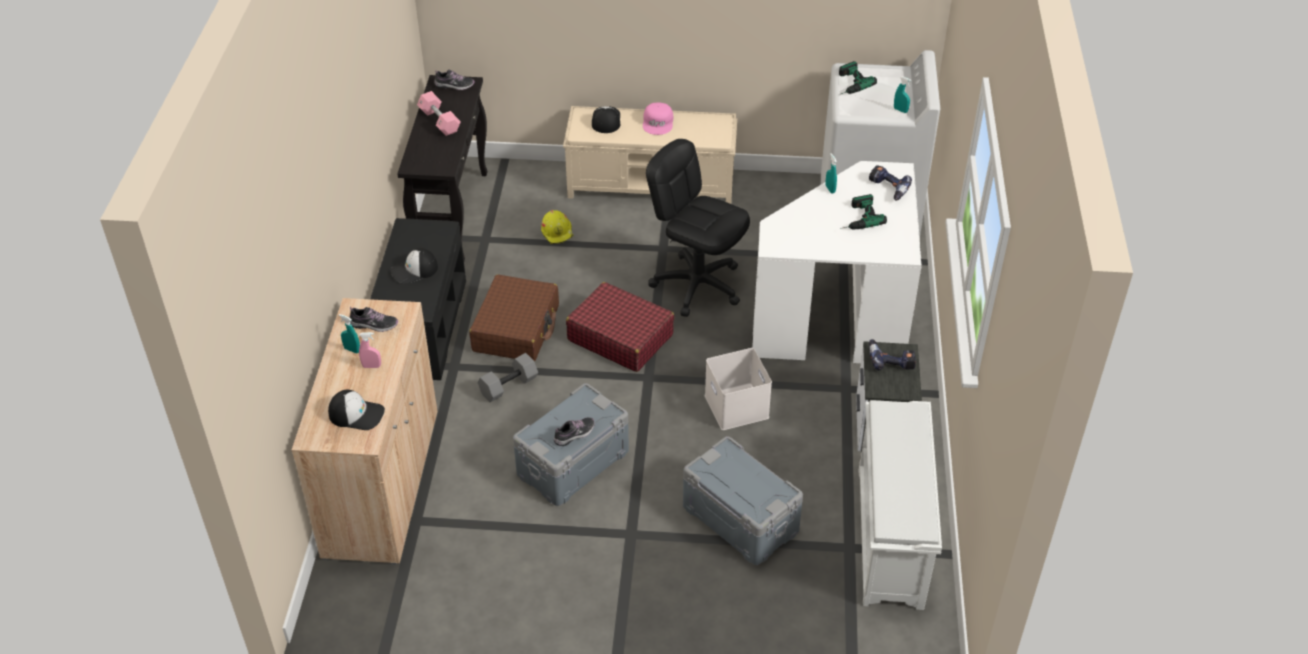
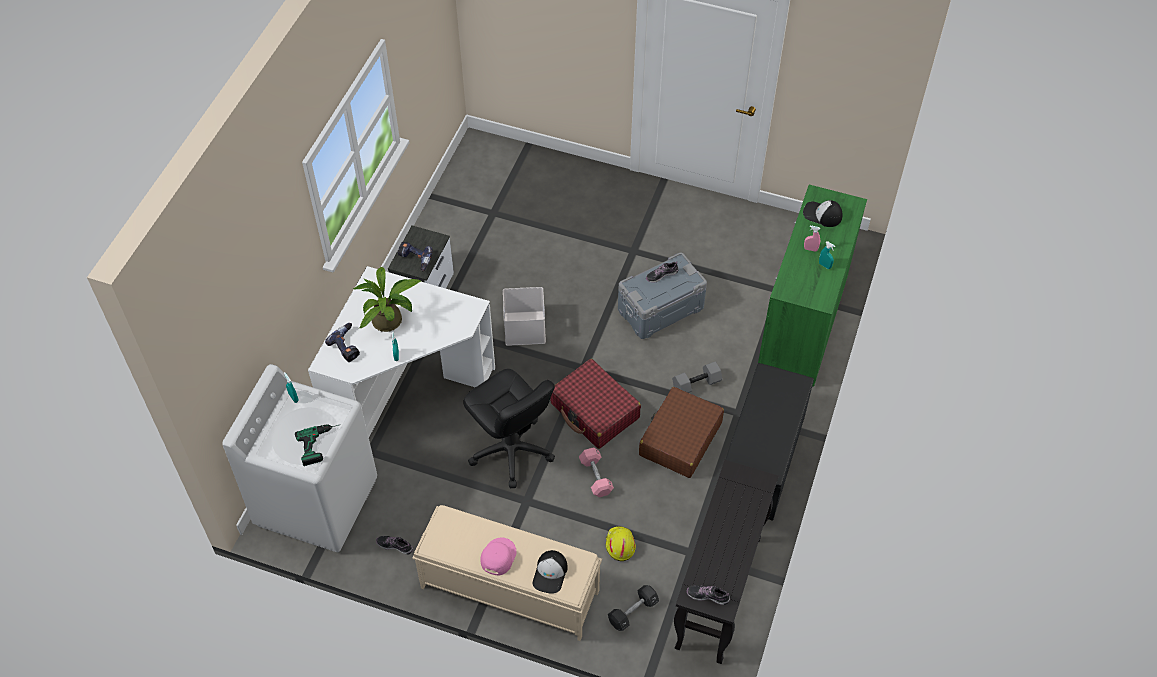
camera: 165 degrees left, 10 degrees up
beige cabinet [292,298,438,565] -> green cabinet [758,185,867,387]
shoe [349,307,398,332] -> shoe moved to [376,536,413,555]
cap [391,248,438,284] -> none
pink dumbbell [417,91,461,136] -> pink dumbbell moved to [579,448,614,497]
grey storage box [683,436,803,565] -> none
power drill [840,194,887,230] -> potted plant [352,267,421,332]
white shoe rack [859,400,942,610] -> none
none -> black dumbbell [608,585,659,631]

